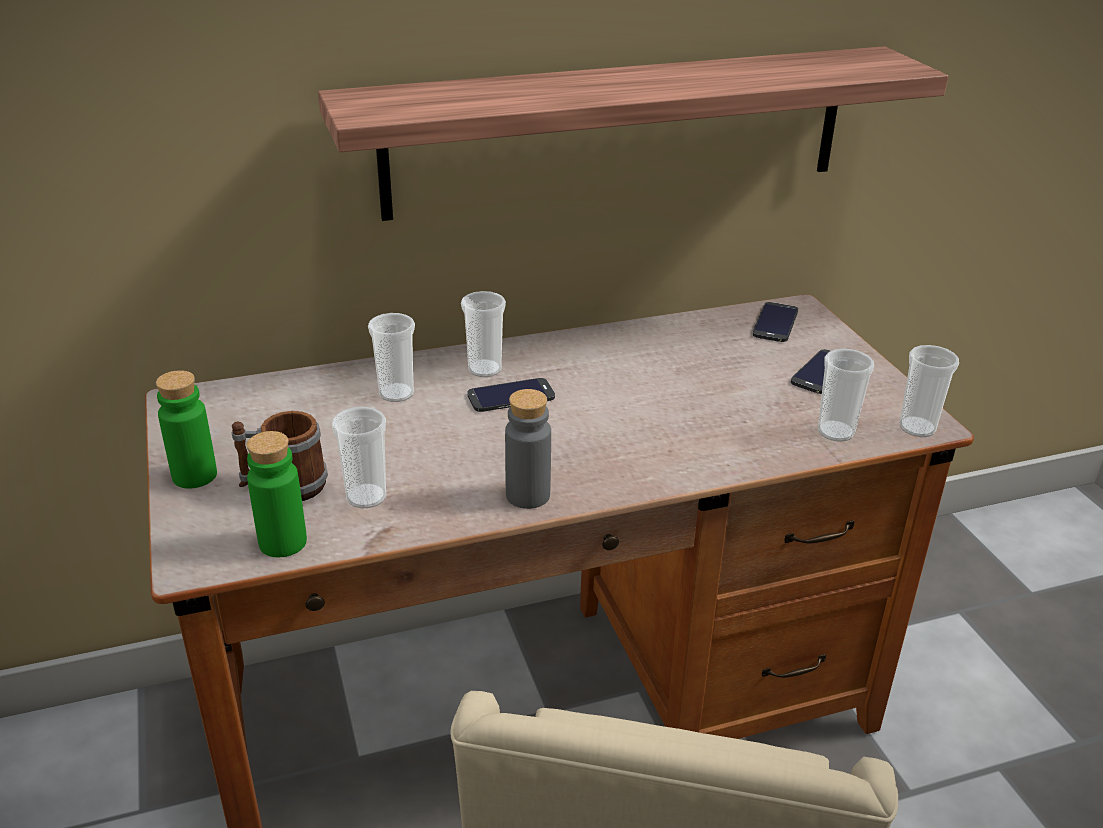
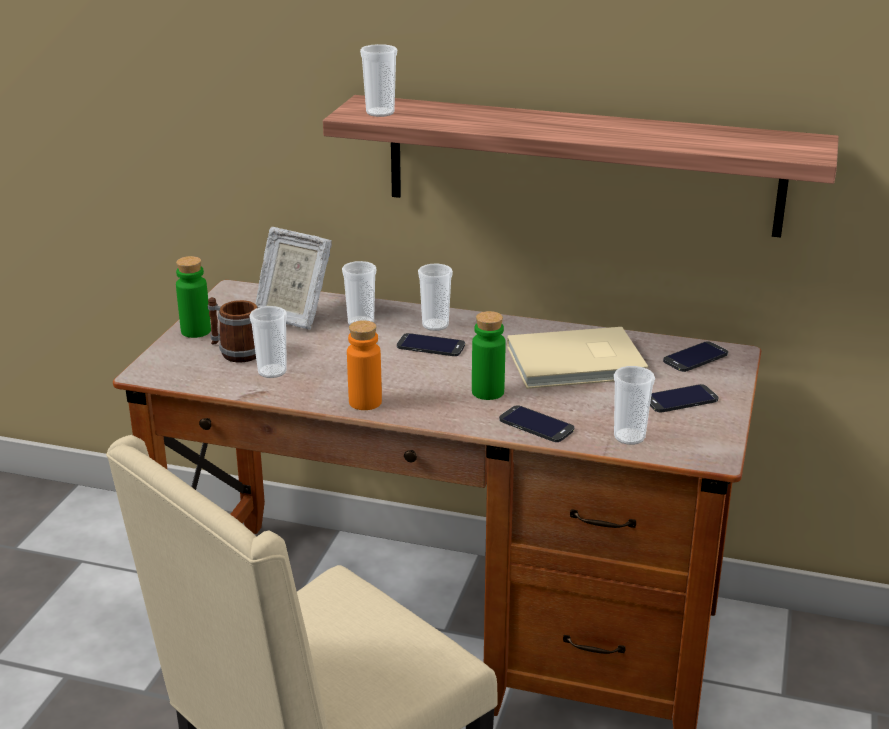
camera: 35 degrees right, 5 degrees down
green bottle [247,431,307,558] -> green bottle moved to [472,311,506,400]
grey bottle [505,389,551,509] -> orange bottle [347,320,382,410]
cup [899,345,959,437] -> cup moved to [360,44,397,117]
none -> picture frame [256,227,332,330]
none -> phone [499,405,574,442]
none -> beige book [507,327,648,389]

